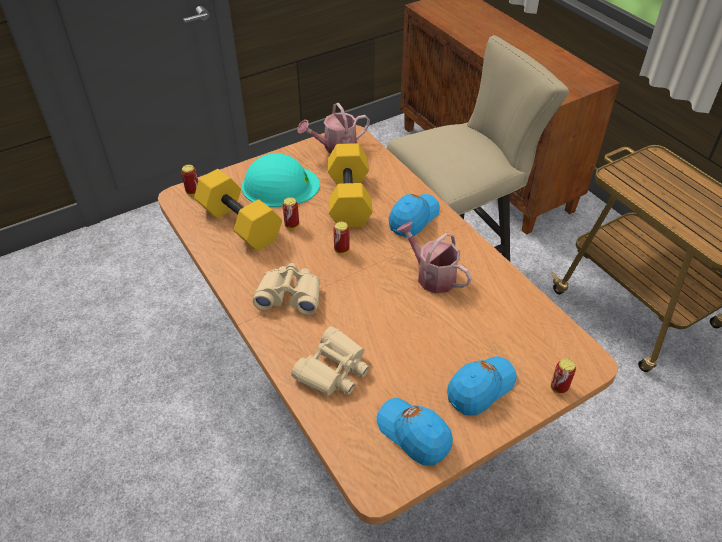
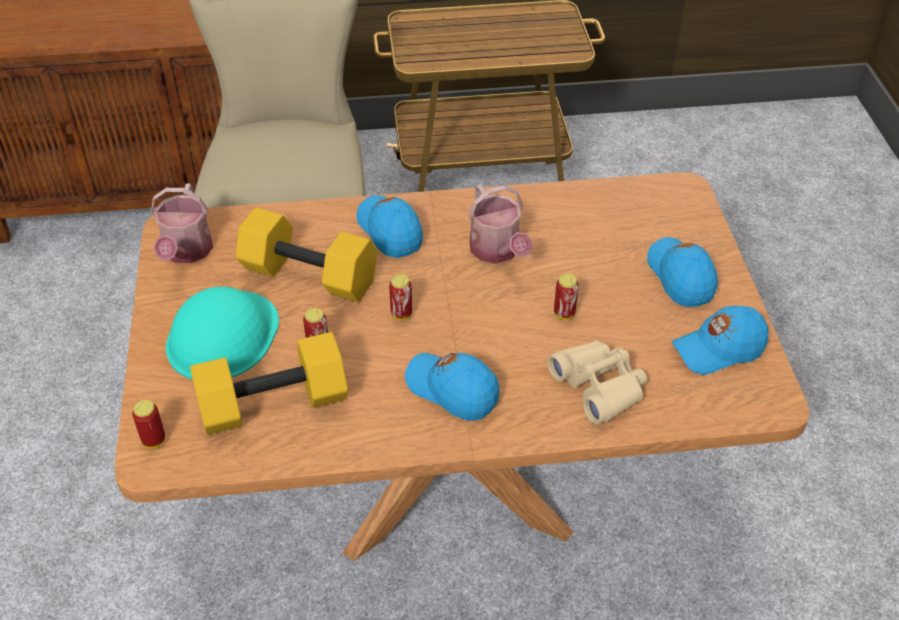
camera: 65 degrees left, 0 degrees up
beige binoculars [253,263,320,315] -> blue cap [405,353,500,421]
watering can [396,222,472,293] -> watering can turned 90 degrees counterclockwise [468,185,532,264]
can [550,358,576,394] -> can moved to [554,274,579,320]

